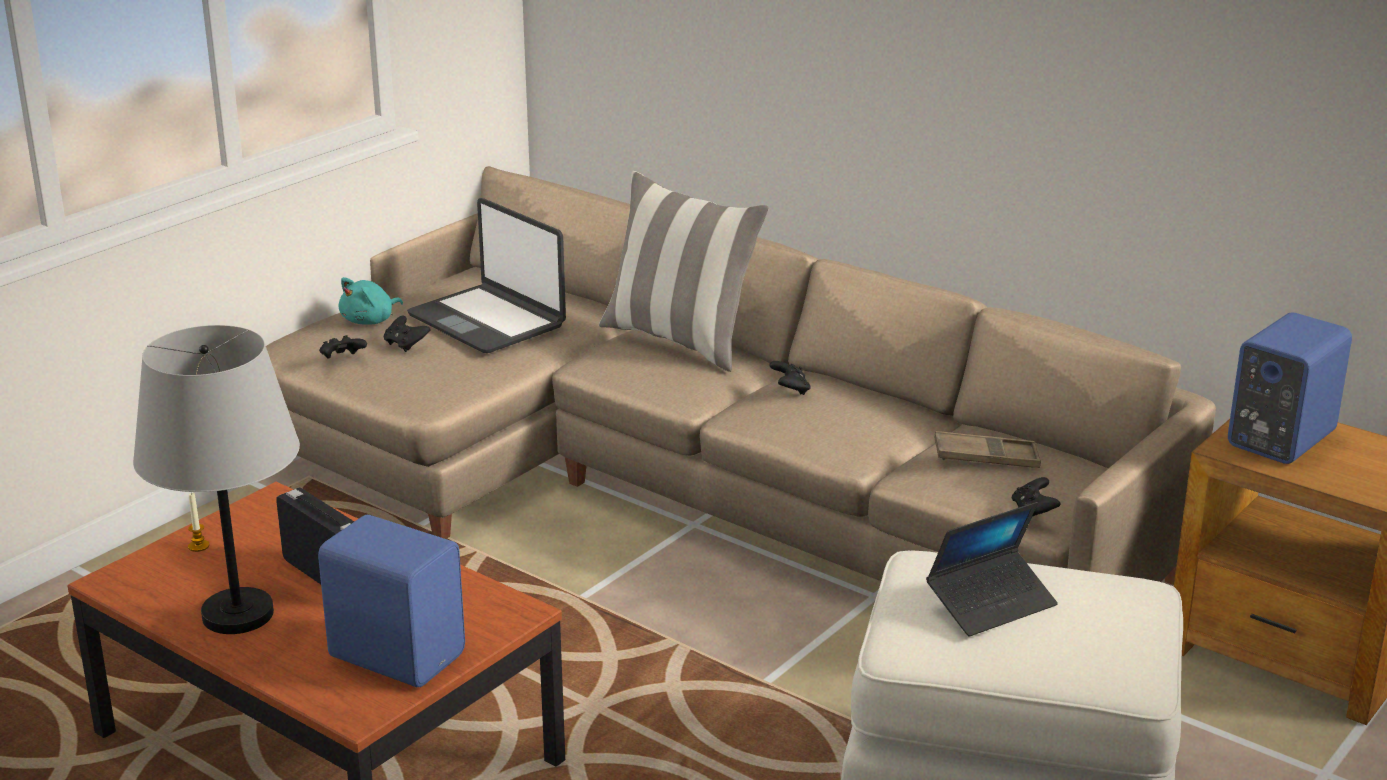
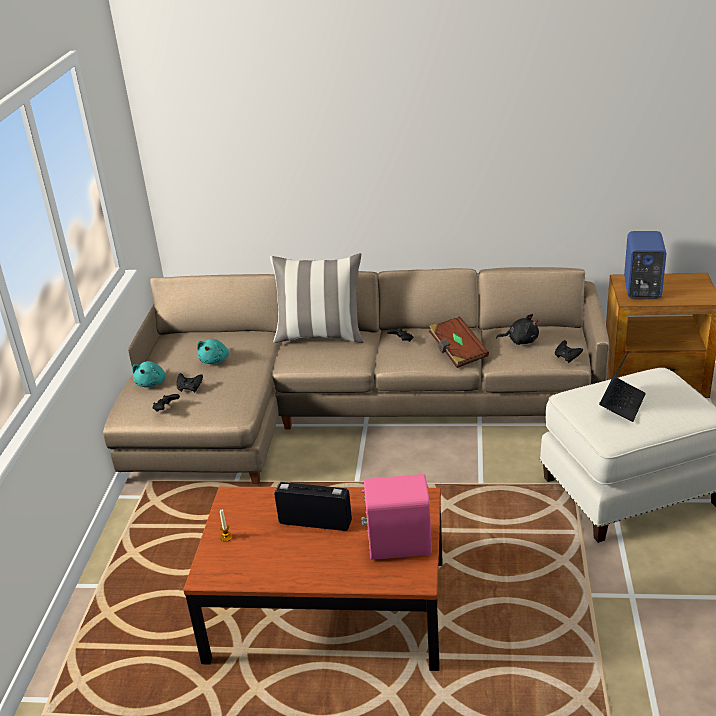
camera: 30 degrees left, 5 degrees up
grey table lamp [133,325,300,634] -> none
blue speaker [318,515,465,687] -> pink speaker [361,474,432,560]
laptop [407,198,566,353] -> turquoise plush toy [197,339,229,364]
brown tray [935,431,1041,468] -> black plush toy [496,314,539,345]
none -> brown book [429,316,489,368]

